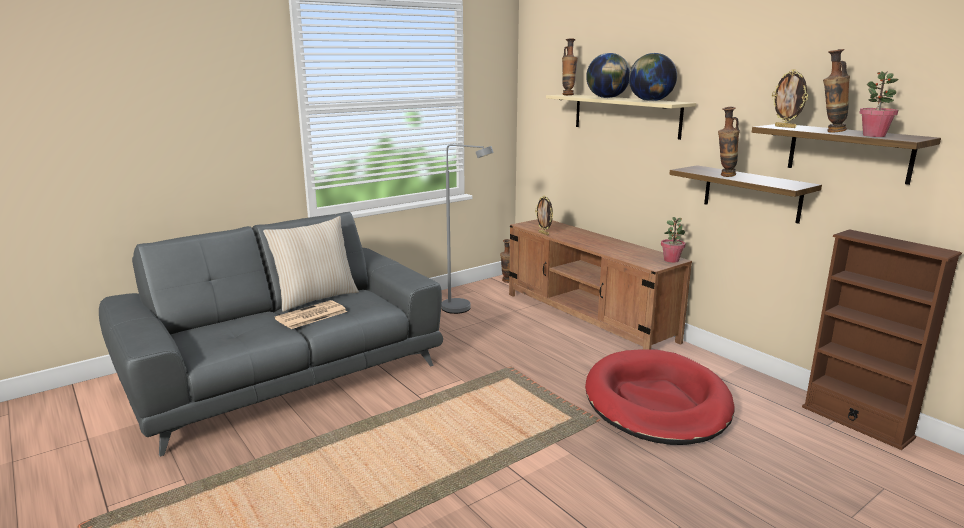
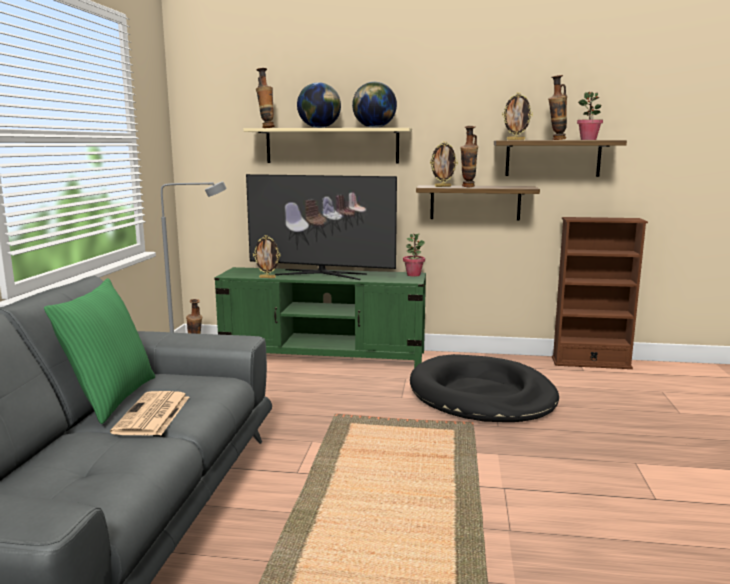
camera: 45 degrees left, 5 degrees down
beige pillow [263,216,359,312] -> green pillow [44,278,155,424]
brown tv stand [509,219,692,350] -> green tv stand [214,267,426,368]
red dog bed [585,349,734,445] -> black dog bed [410,354,559,422]
none -> television [246,174,397,280]
none -> picture frame [430,141,458,187]

